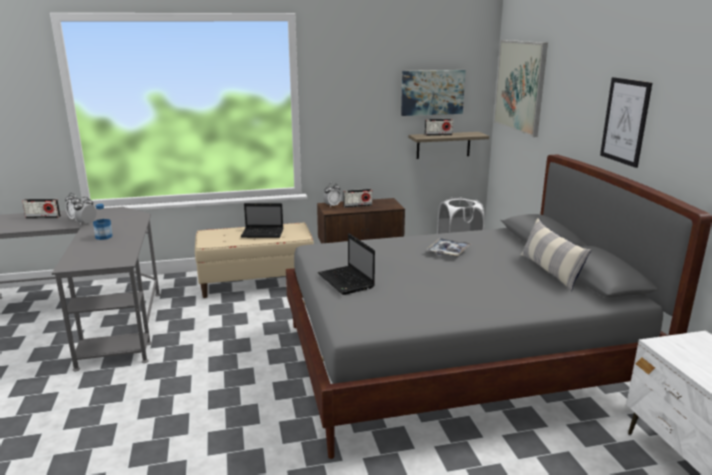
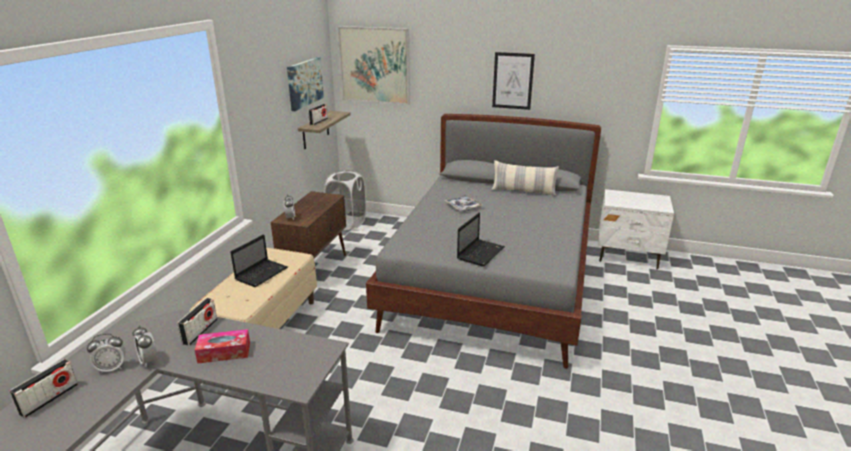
camera: 60 degrees left, 5 degrees up
bottle [93,204,112,240] -> tissue box [195,329,250,363]
laptop [318,233,375,295] -> laptop turned 60 degrees counterclockwise [457,212,505,266]
radio [343,189,372,208] -> radio moved to [177,298,217,345]

